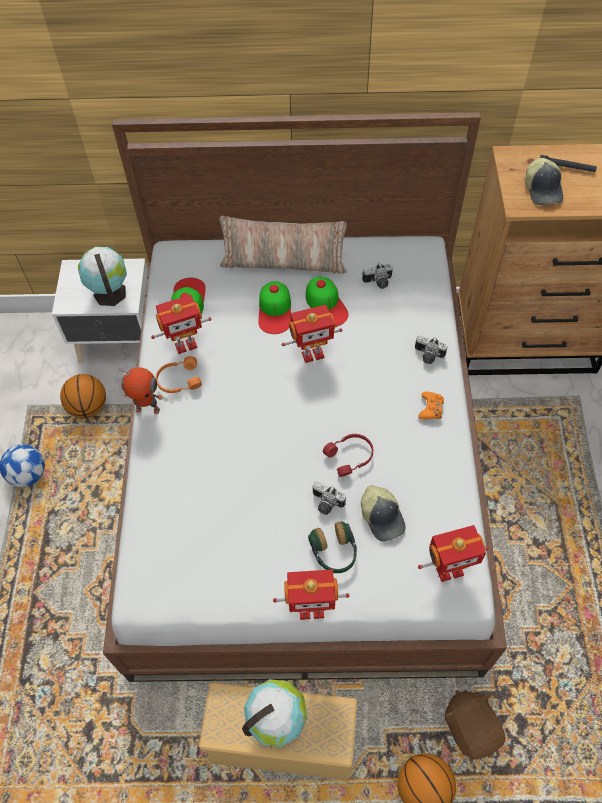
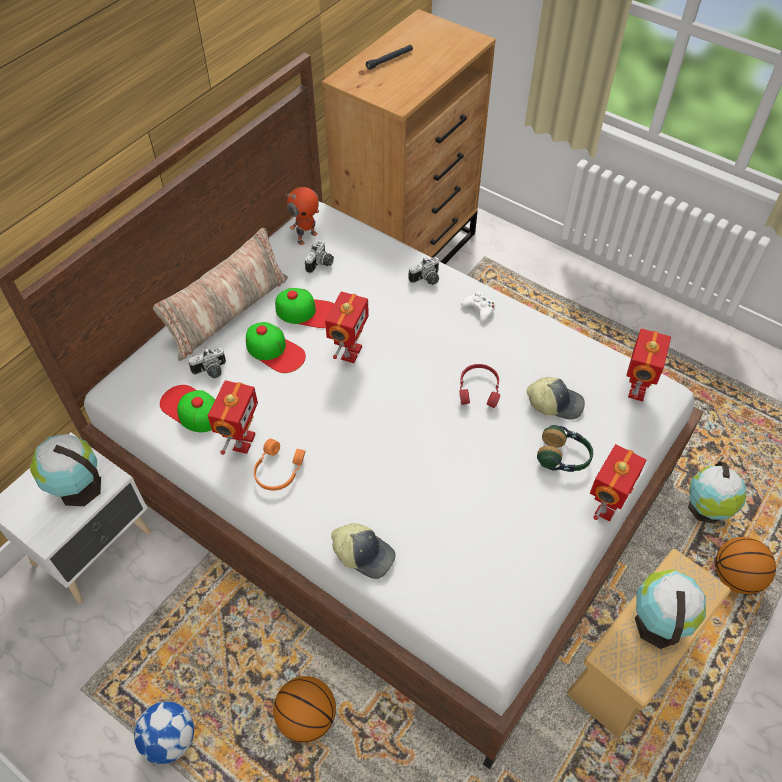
camera: 55 degrees left, 5 degrees down
basketball [60,374,106,418] -> basketball moved to [273,676,336,743]
toy robot [118,367,163,414] -> toy robot moved to [286,187,319,245]
camera [313,482,346,515] -> camera moved to [188,348,226,378]
orange game controller [418,392,444,420] -> white game controller [461,291,495,322]
brown plush toy [445,690,505,760] -> globe [688,462,746,524]
cap [525,158,563,205] -> cap moved to [331,523,396,579]

